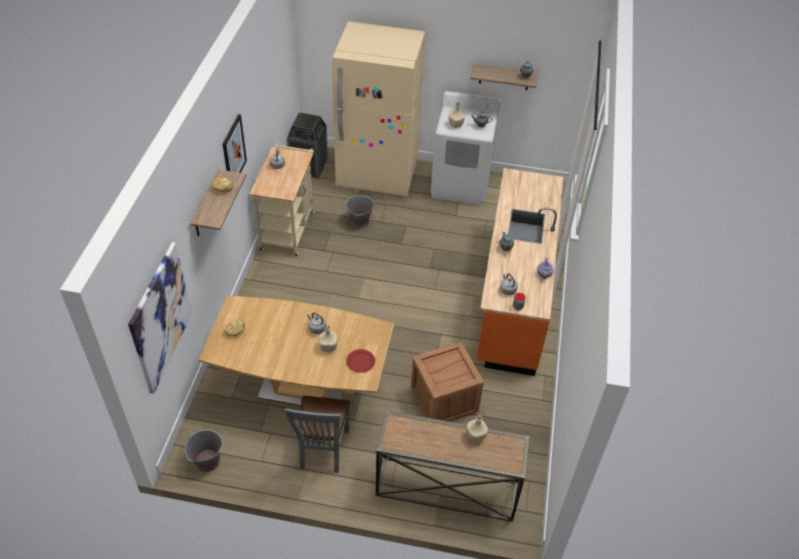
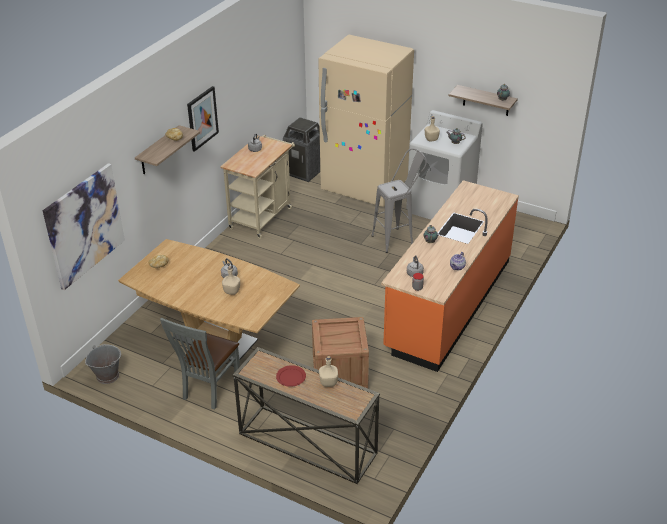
camera: 20 degrees right, 10 degrees down
grey bucket [345,195,375,228] -> none
red plate [346,349,375,373] -> red plate moved to [276,365,306,387]
none -> grey stool [371,148,427,253]

